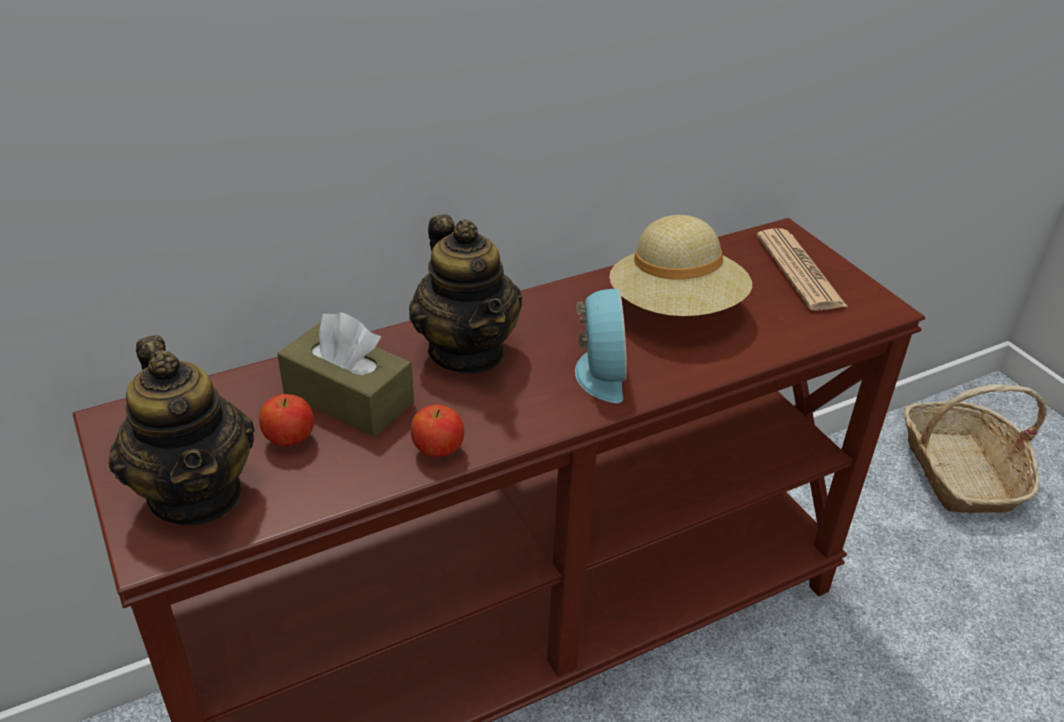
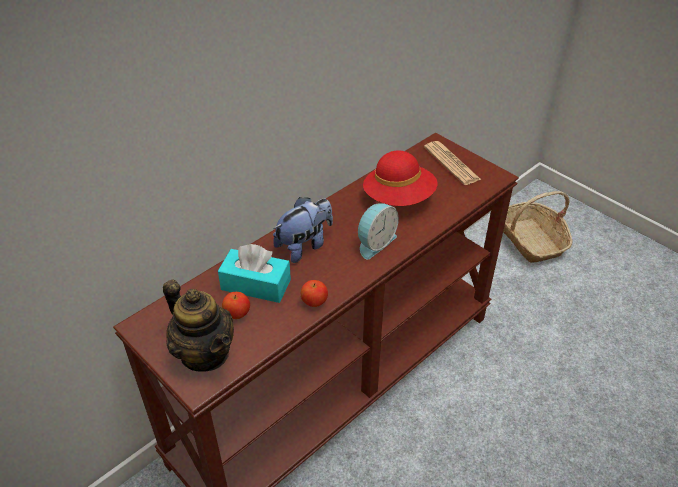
camera: 15 degrees left, 5 degrees up
brown tissue box [277,312,414,437] -> turquoise tissue box [218,244,291,303]
teapot [409,215,522,374] -> plush toy [273,197,333,263]
alarm clock [575,288,627,403] -> alarm clock turned 60 degrees clockwise [358,203,399,259]
beige hat [609,215,752,316] -> red hat [363,151,437,206]

